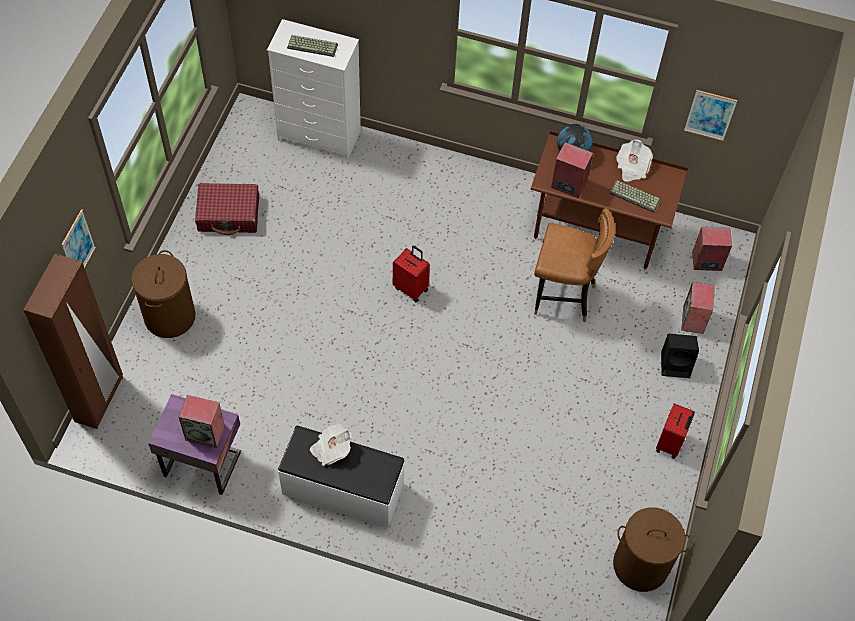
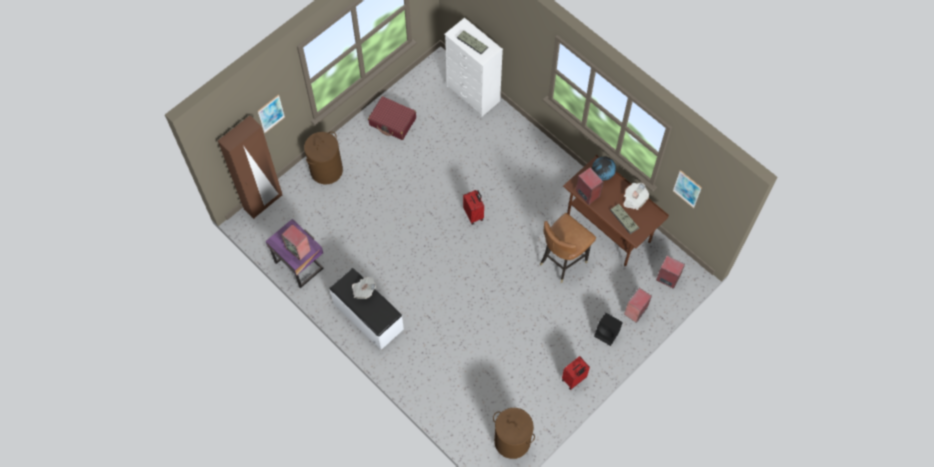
camera: 30 degrees right, 5 degrees up
brown chair [534,208,616,322] -> brown chair turned 90 degrees clockwise [540,213,596,283]

